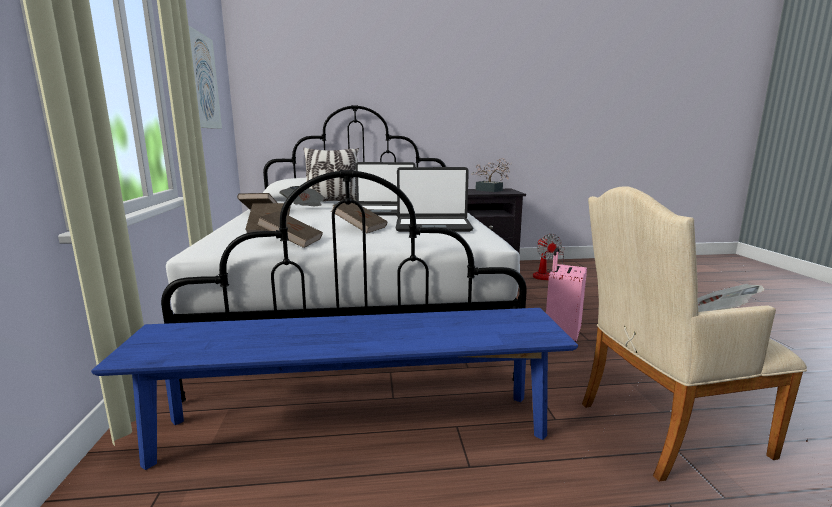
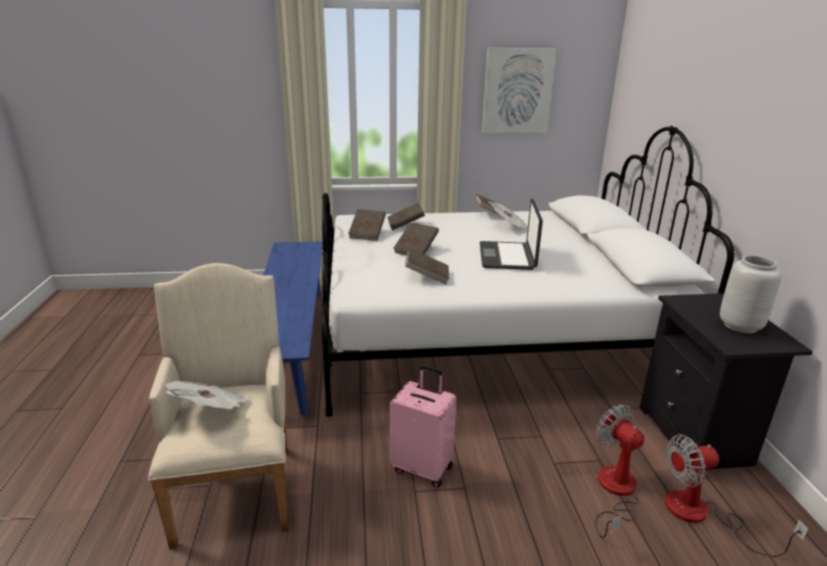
camera: 90 degrees right, 10 degrees up
pillow [303,147,359,201] -> none
laptop [396,167,473,232] -> brown book [405,248,450,284]
potted plant [471,158,512,192] -> grey vase [720,255,782,333]
none -> fan [594,405,645,538]

